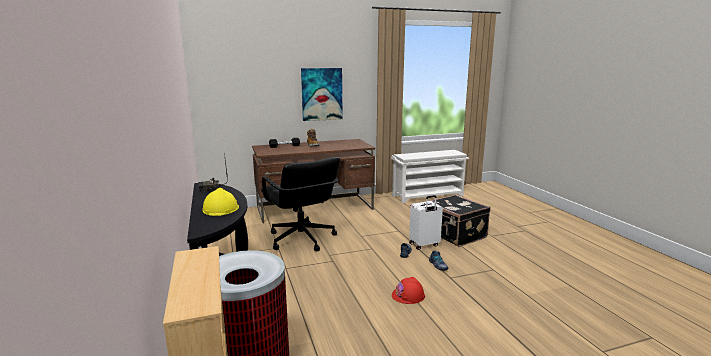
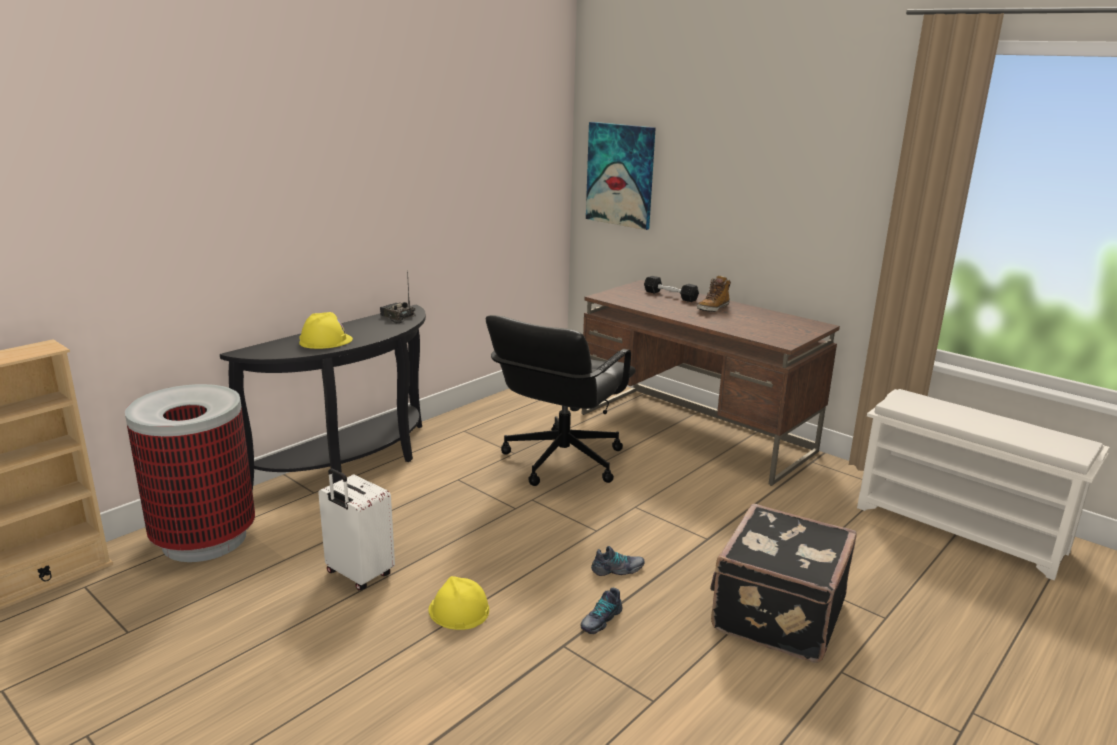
camera: 60 degrees right, 5 degrees up
picture [301,68,343,121] -> picture moved to [586,122,656,230]
red hard hat [392,277,425,304] -> yellow hard hat [428,576,489,630]
white suitcase [409,195,443,250] -> white suitcase moved to [318,468,395,590]

